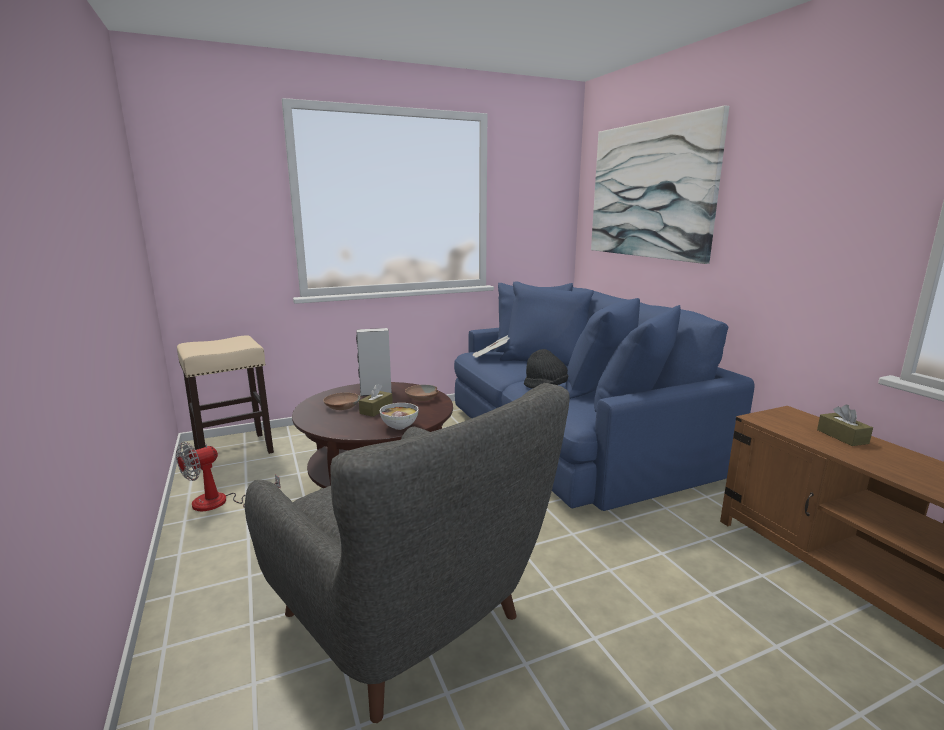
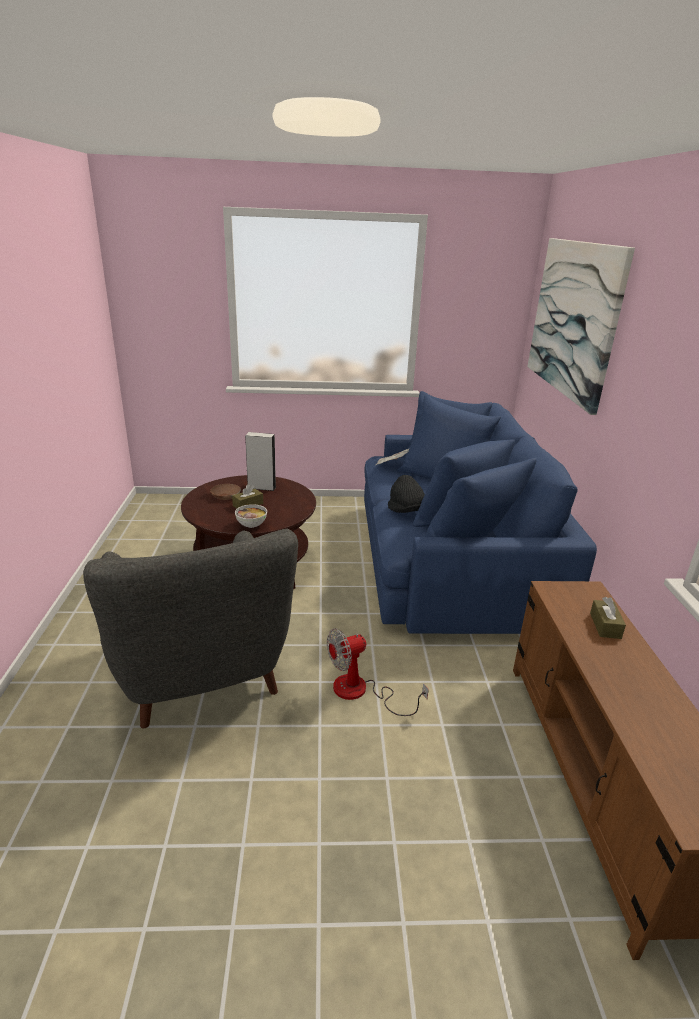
camera: 20 degrees right, 10 degrees up
fan [176,442,281,511] -> fan moved to [327,628,429,716]
beige stool [177,335,274,454] -> none
brown bowl [405,385,439,401] -> none

